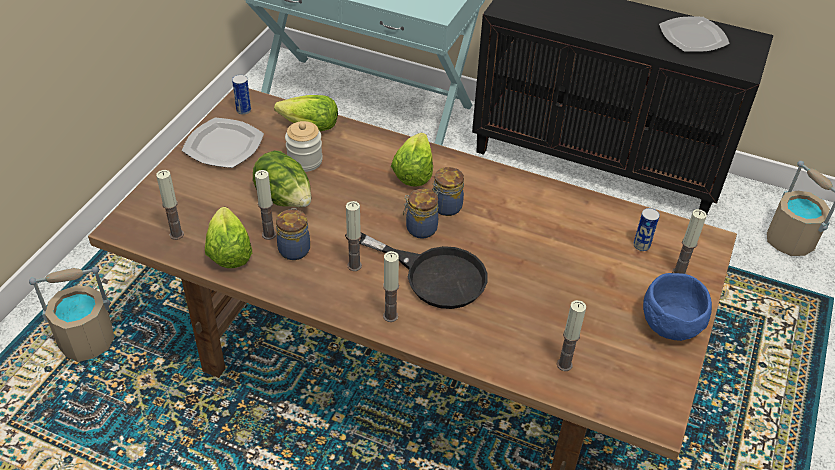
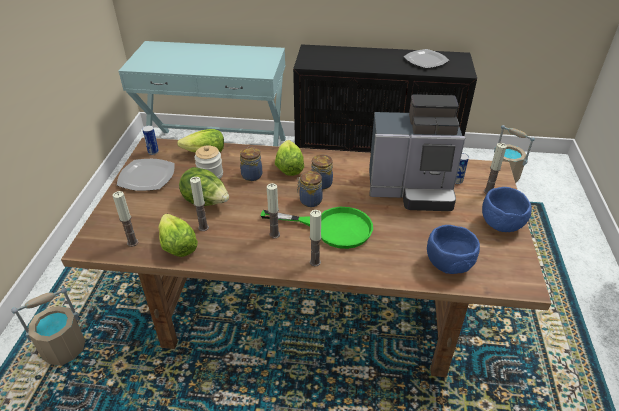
camera: 15 degrees left, 5 degrees down
jar [276,208,310,260] -> jar moved to [240,147,262,181]
black frying pan [345,233,488,309] -> green frying pan [261,207,373,249]
candle [557,300,586,371] -> blue bowl [427,225,480,274]
none -> coffee machine [369,94,465,211]

